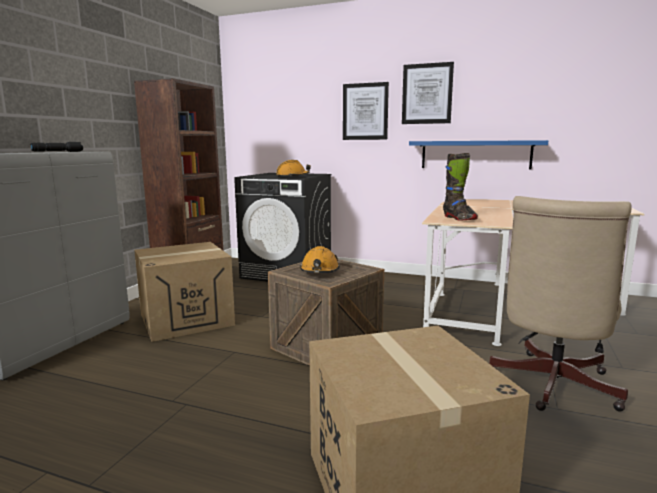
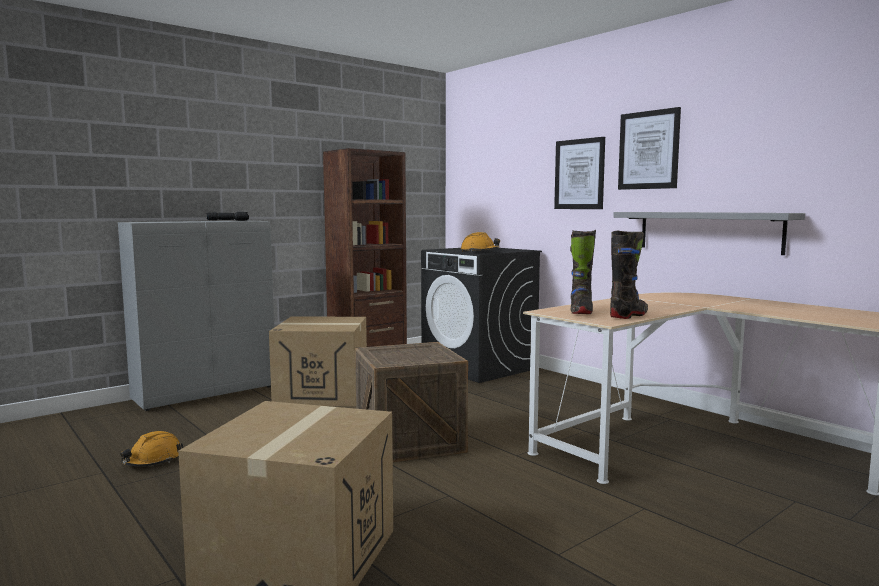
camera: 30 degrees right, 5 degrees down
orange hard hat [300,246,340,273] -> orange hard hat moved to [120,431,183,466]
blue shelf [409,140,548,170] -> grey shelf [613,212,805,255]
beige office chair [489,196,632,412] -> none
none -> black boot [610,231,648,319]

